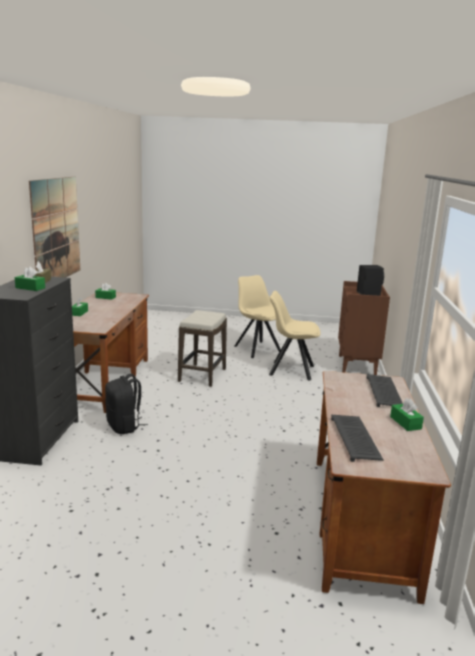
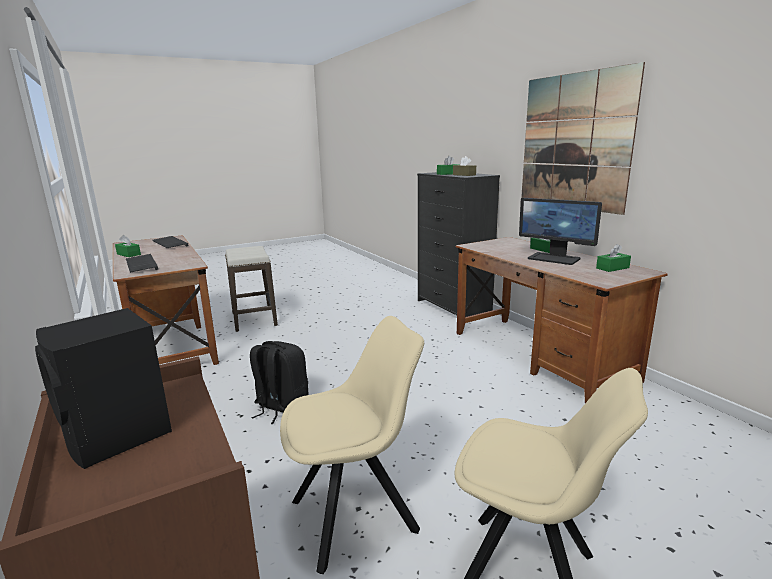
camera: 145 degrees right, 0 degrees up
black backpack [105,374,148,434] -> black backpack moved to [250,341,308,424]
stool [178,310,227,387] -> stool moved to [225,246,278,332]
none -> monitor [519,198,602,265]

